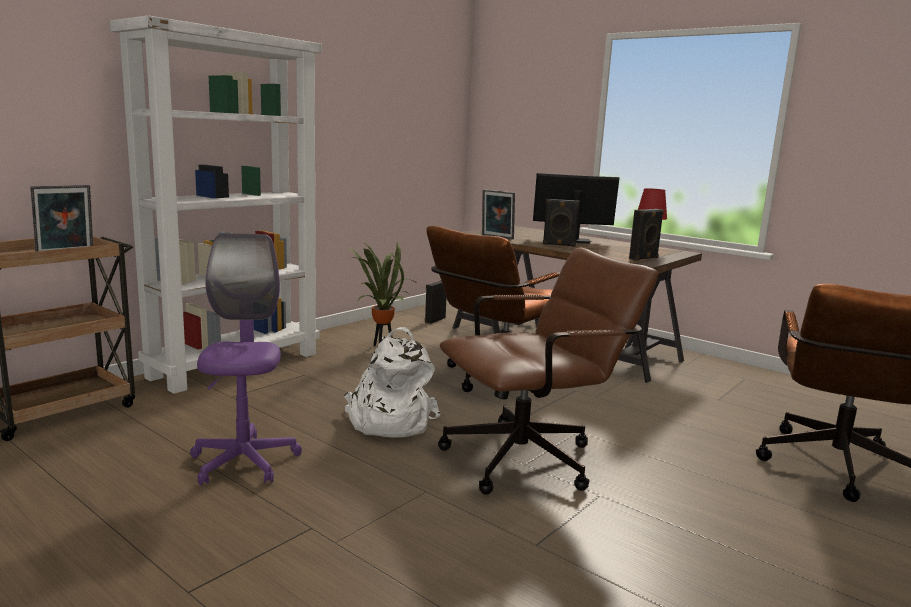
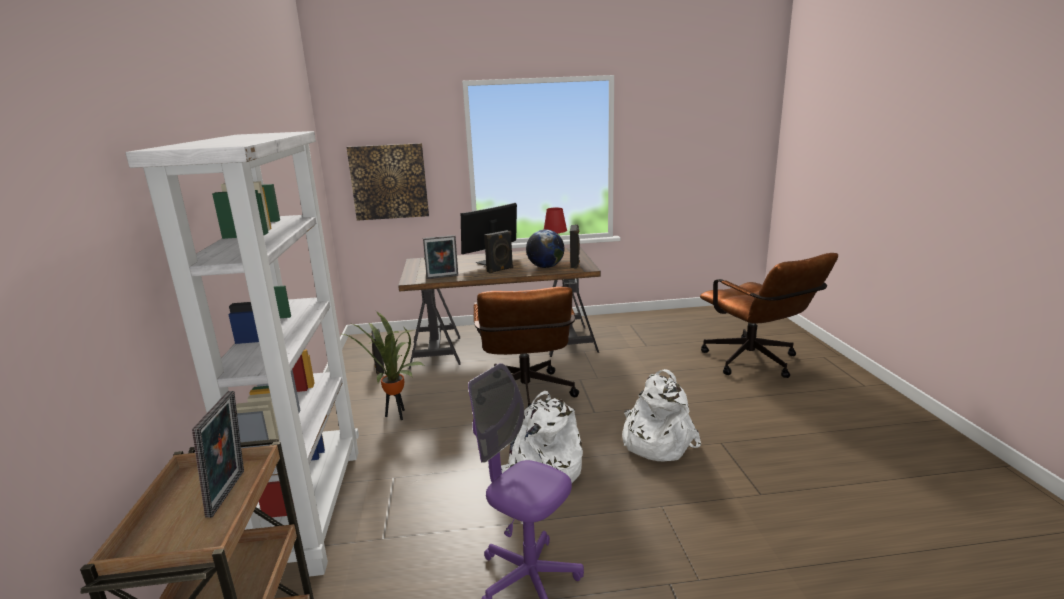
camera: 45 degrees left, 5 degrees up
brown office chair [438,247,658,495] -> white backpack [622,369,701,461]
none -> picture [347,143,429,221]
none -> globe [526,229,564,268]

